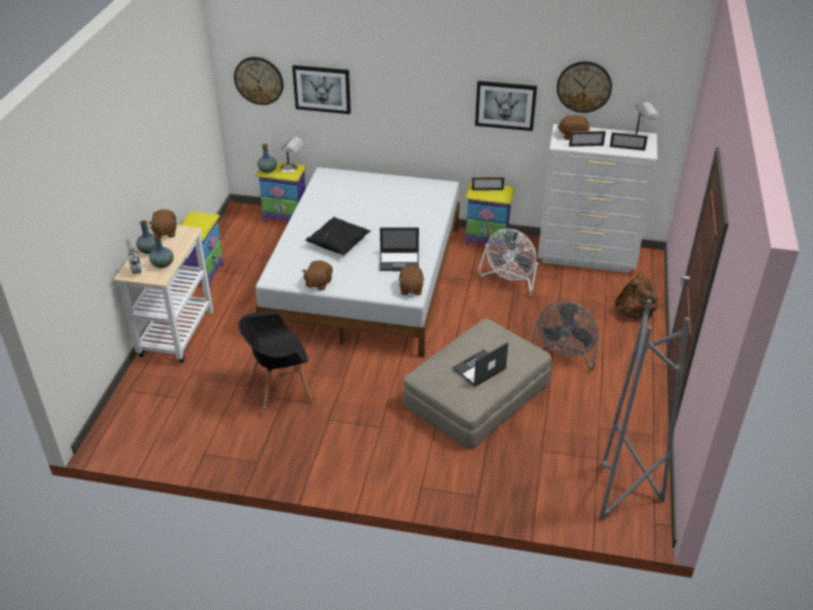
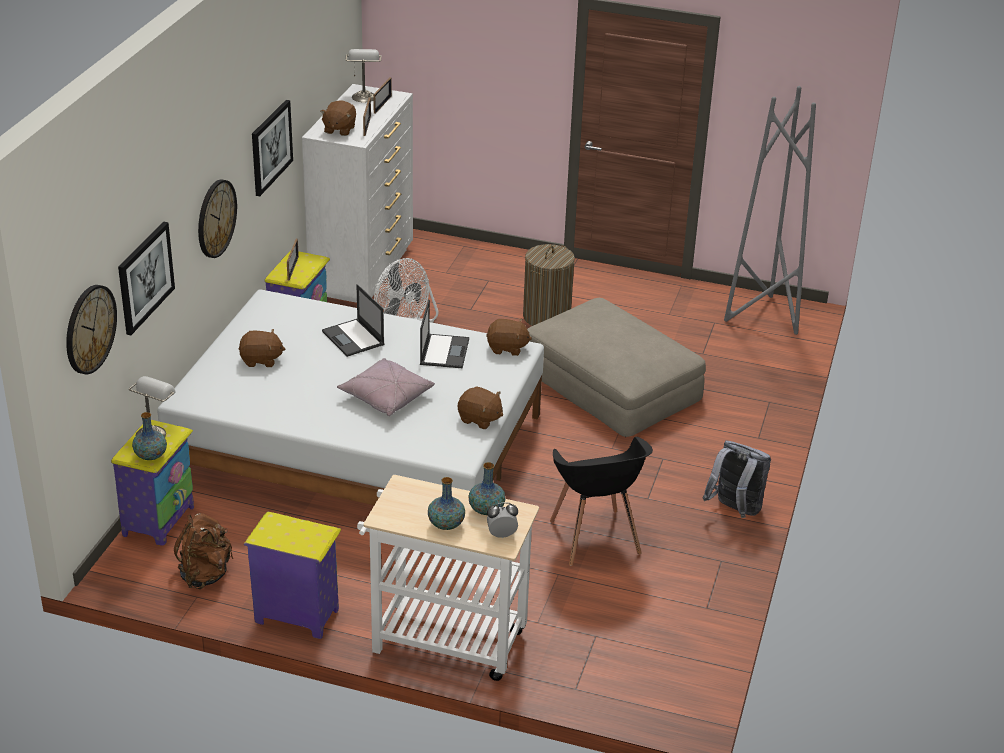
camera: 85 degrees left, 5 degrees down
brown plush toy [149,209,177,238] -> brown plush toy moved to [239,329,285,367]
black pillow [305,217,371,255] -> purple pillow [337,358,435,416]
laptop [452,342,508,387] -> laptop moved to [322,284,384,357]
grey fan [531,301,600,371] -> laundry basket [523,244,575,326]
wall clock [557,61,612,113] -> wall clock moved to [198,179,237,258]
brown backpack [615,272,659,319] -> brown backpack moved to [174,513,233,589]
none -> grey backpack [703,441,771,518]

